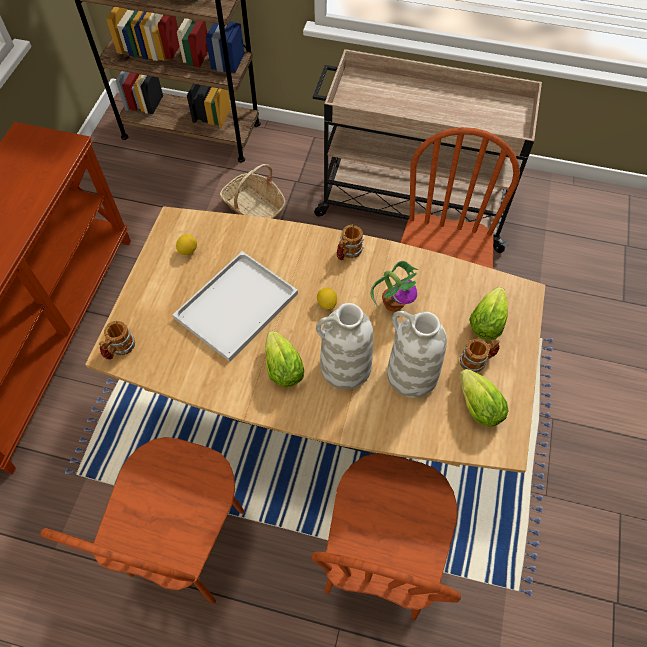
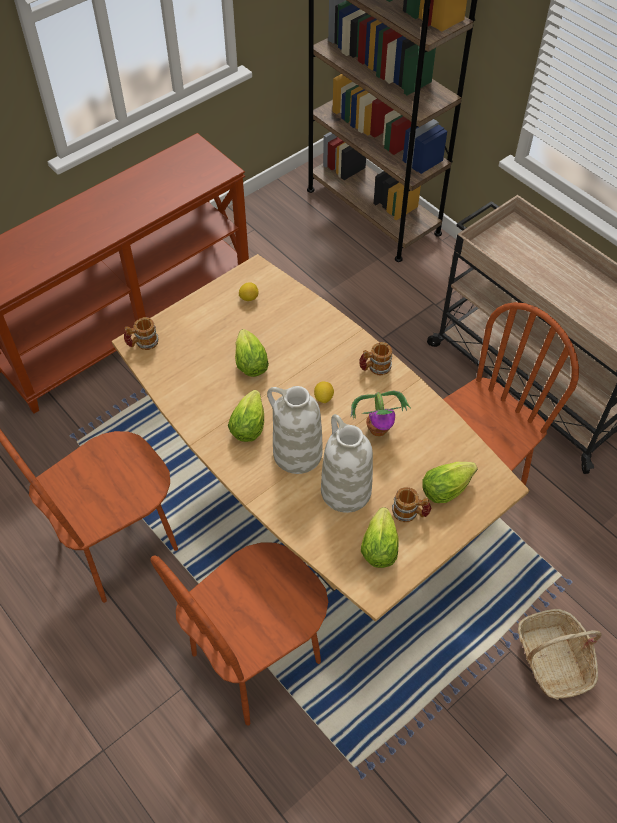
camera: 35 degrees right, 5 degrees down
white tray [173,251,298,362] -> lettuce [235,329,269,377]
basket [219,164,286,219] -> basket moved to [518,609,601,700]

